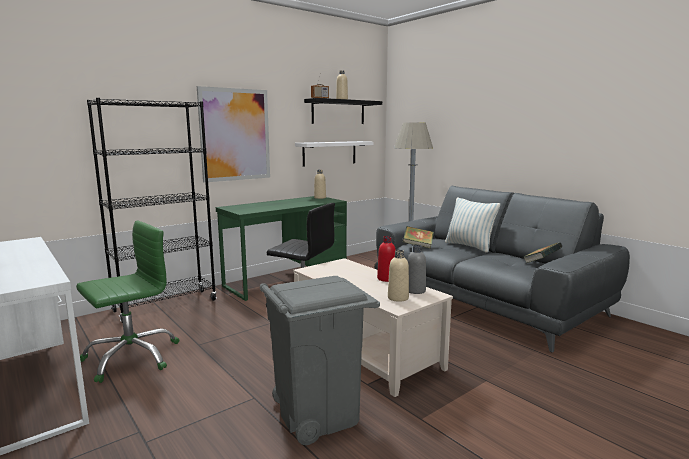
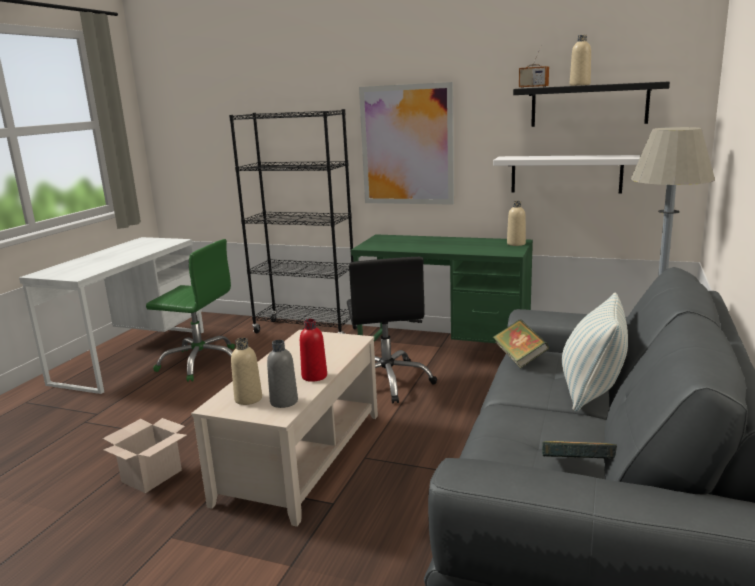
camera: 60 degrees right, 5 degrees up
grey trash can [260,276,380,445] -> cardboard box [103,418,187,493]

